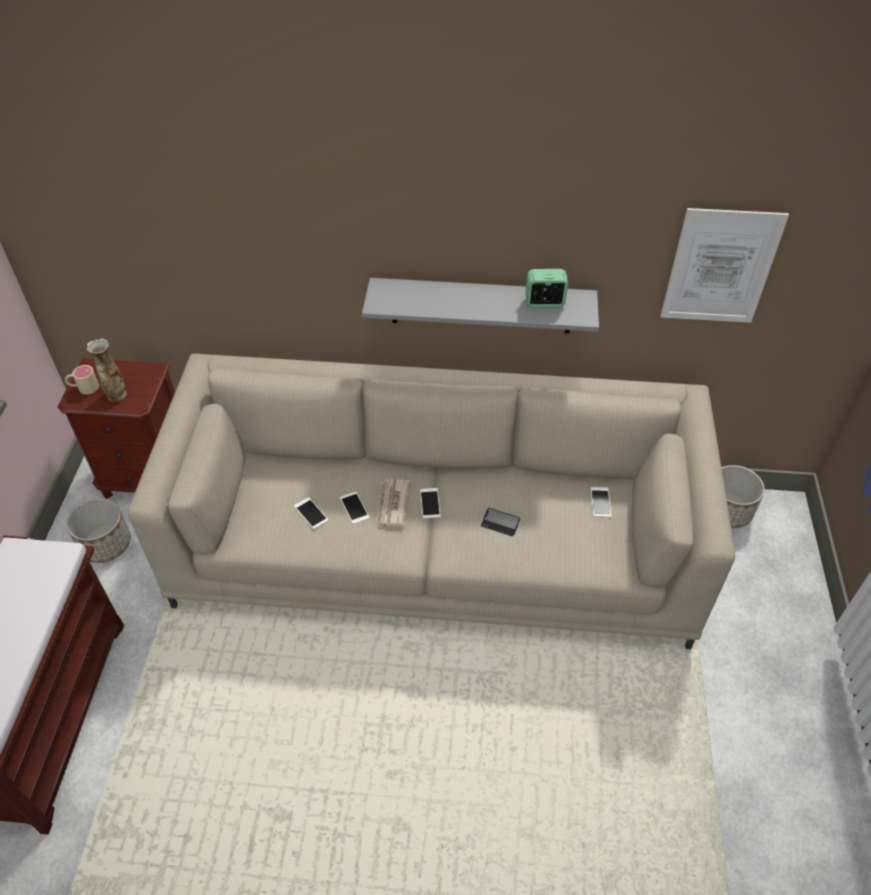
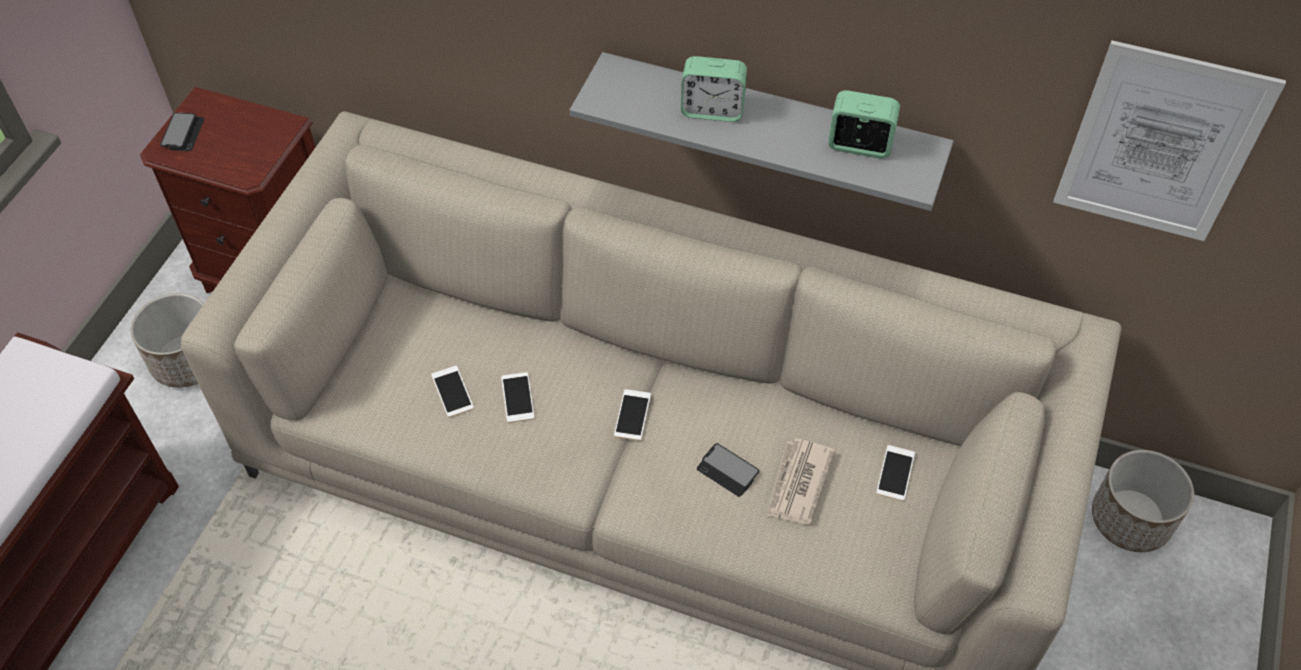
camera: 15 degrees right, 5 degrees up
beige mug [65,365,99,395] -> phone [160,112,204,151]
vase [86,339,127,402] -> none
newspaper [377,479,411,527] -> newspaper moved to [767,438,835,524]
none -> alarm clock [681,56,747,122]

